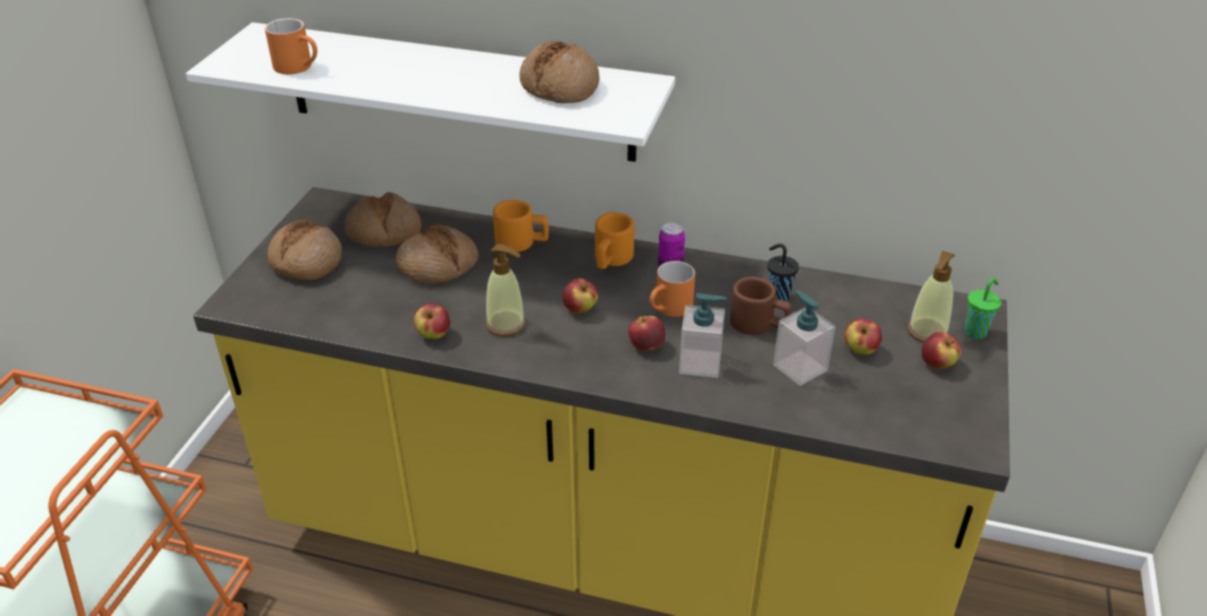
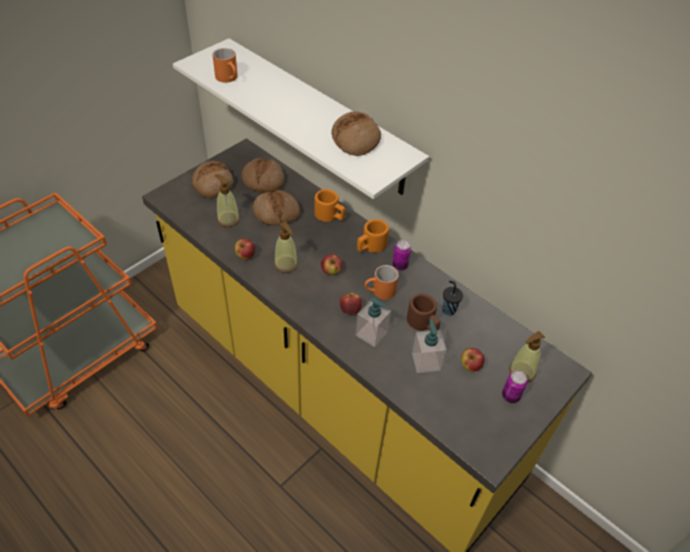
camera: 25 degrees right, 10 degrees up
apple [921,332,961,369] -> can [502,371,527,403]
green cup [964,278,1001,339] -> none
none -> soap dispenser [215,174,240,227]

